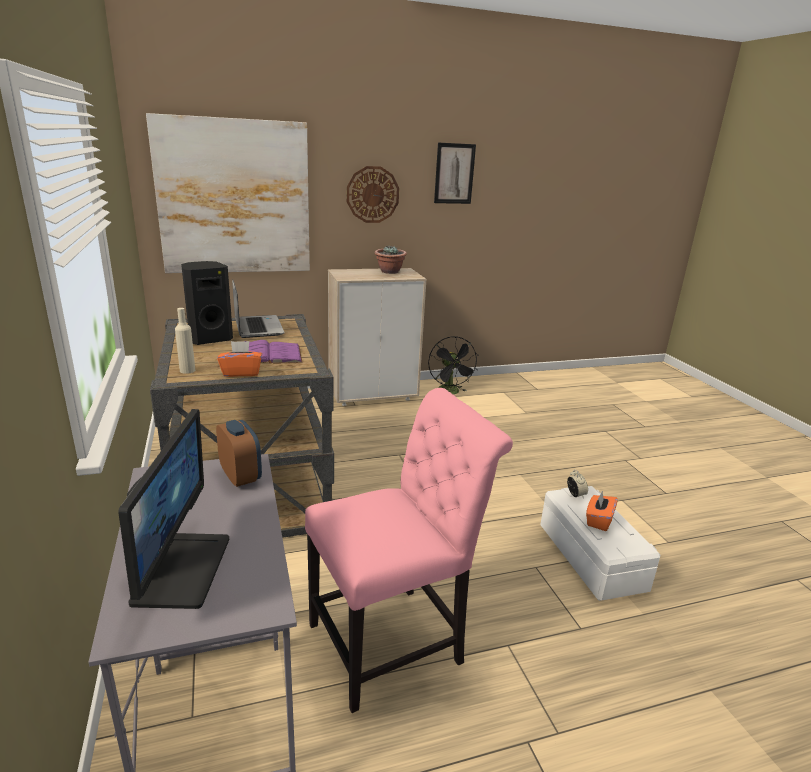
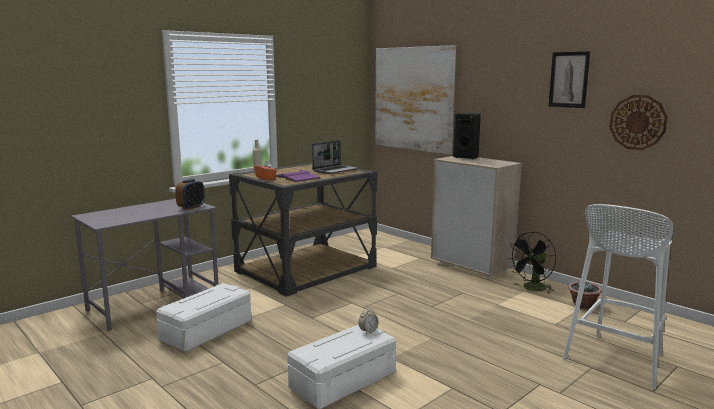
camera: 65 degrees right, 10 degrees down
monitor [118,409,229,609] -> none
black speaker [181,261,233,345] -> black speaker moved to [453,113,481,160]
pink chair [305,388,513,713] -> white storage box [156,283,251,352]
wall clock [347,166,399,223] -> wall clock moved to [609,95,668,150]
potted plant [375,246,407,274] -> potted plant moved to [568,281,602,309]
orange tissue box [586,491,617,531] -> none
none -> white stool [563,204,673,389]

